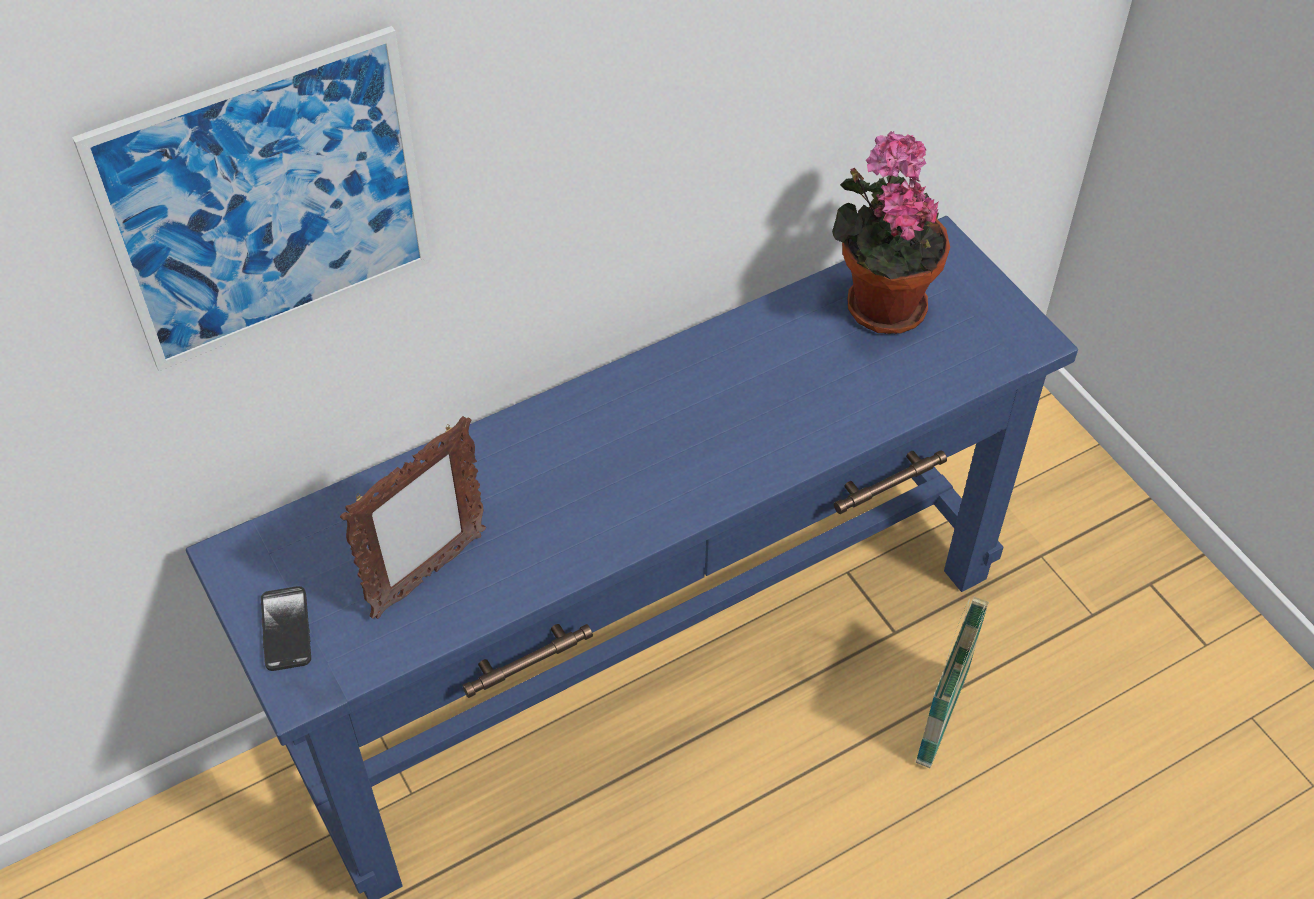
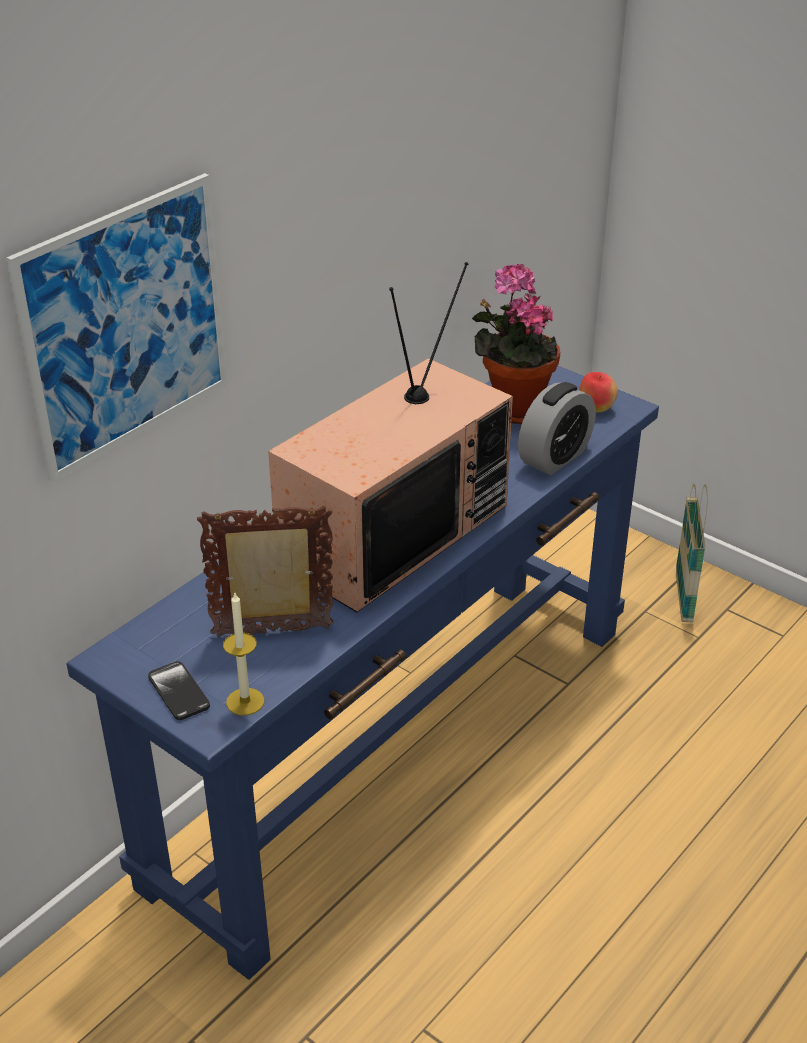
camera: 20 degrees left, 15 degrees down
picture frame [340,416,486,619] -> picture frame turned 120 degrees counterclockwise [197,505,333,637]
basket [916,597,989,768] -> basket moved to [676,483,708,622]
none -> candle [223,593,264,715]
none -> television [268,262,513,612]
none -> alarm clock [518,382,596,475]
none -> apple [579,372,618,412]

